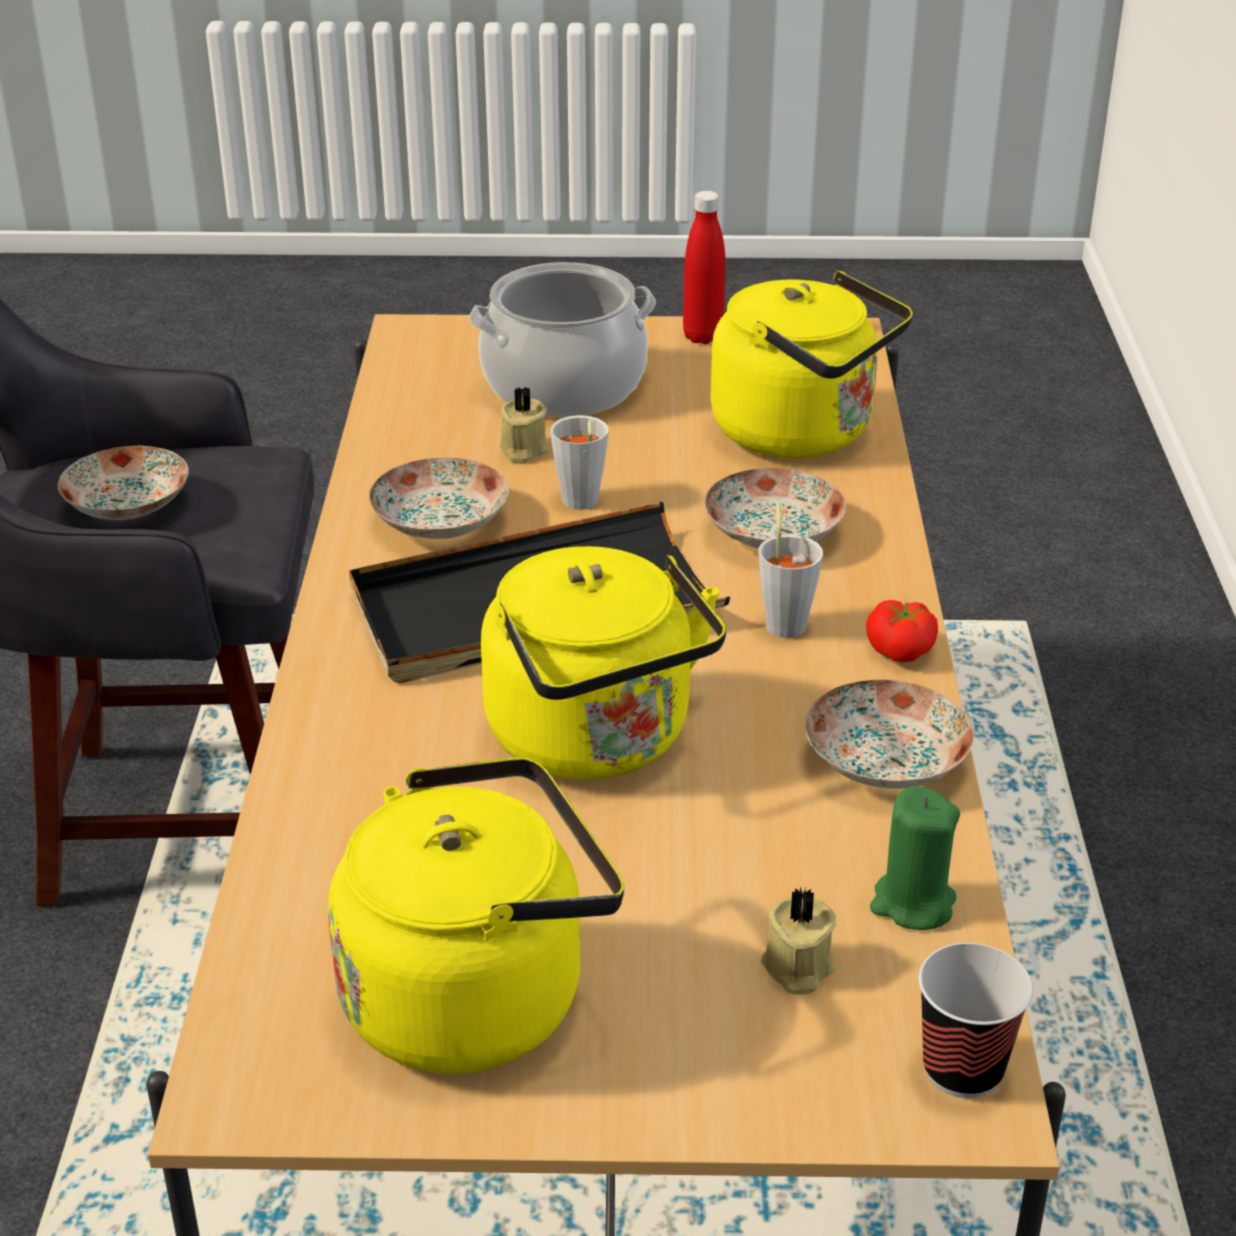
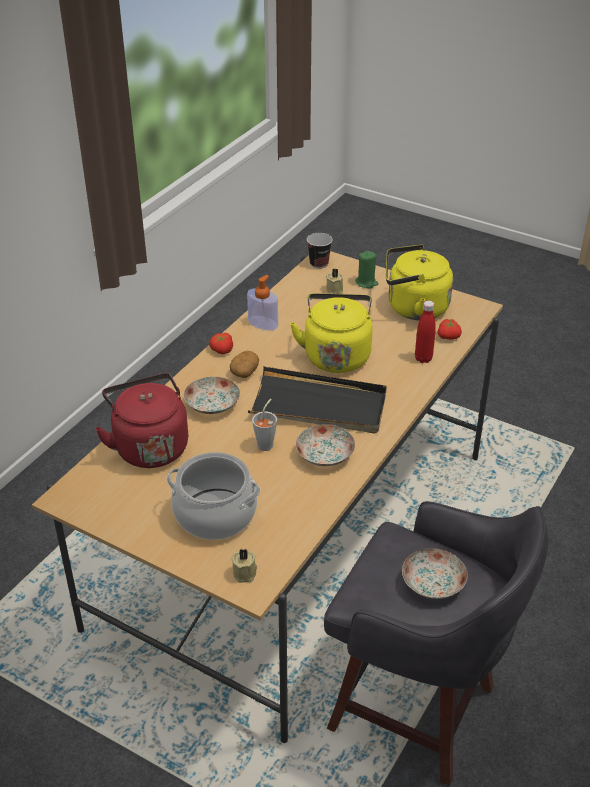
camera: 150 degrees left, 5 degrees up
beige candle [499,387,548,463] -> beige candle moved to [231,548,257,583]
red bottle [683,191,726,344] -> red bottle moved to [415,301,436,363]
yellow kettle [710,270,913,458] -> red kettle [95,373,188,468]
grey cup [758,501,823,638] -> potato [230,351,259,378]
plate [805,680,974,788] -> soap dispenser [247,275,278,331]
green candle [870,786,960,930] -> green candle moved to [355,251,378,289]
none -> tomato [437,319,462,340]

